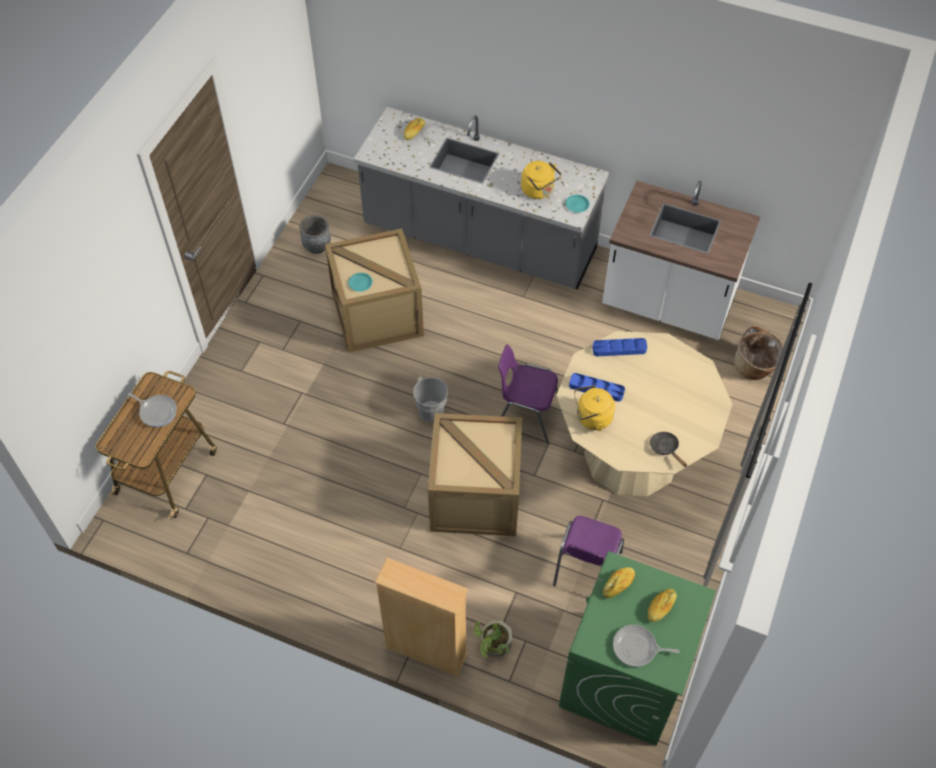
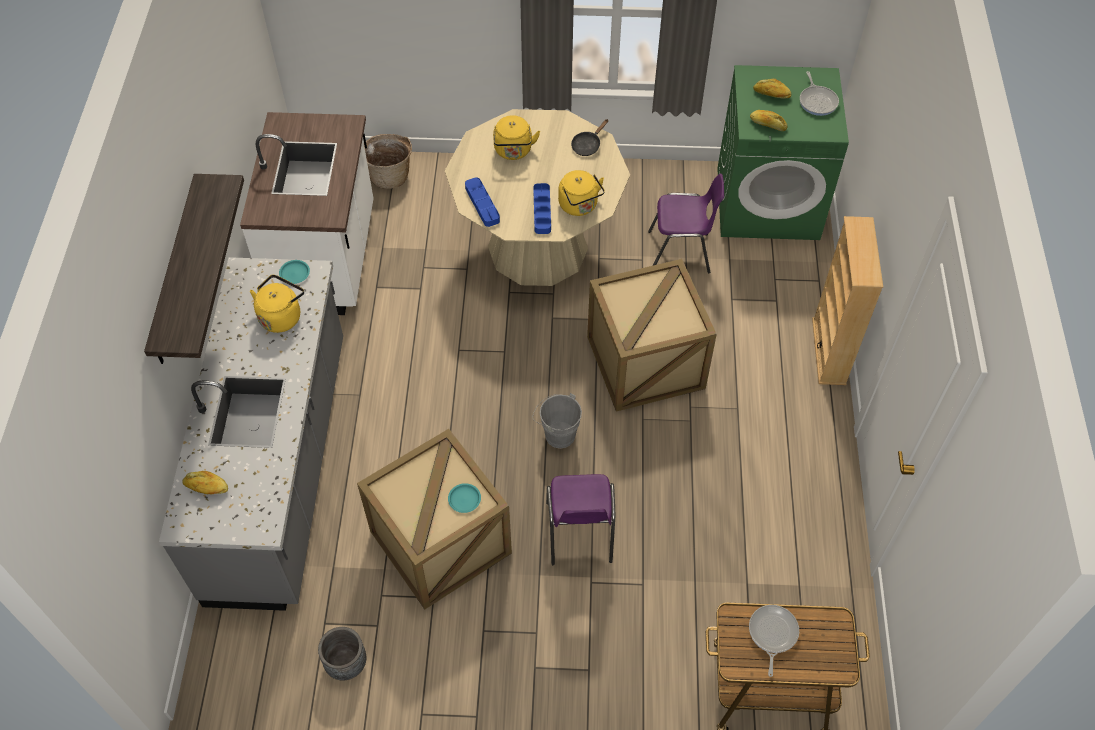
camera: 110 degrees left, 0 degrees up
potted plant [474,621,512,658] -> none
purple chair [498,345,558,444] -> purple chair moved to [546,474,615,565]
none -> shelf [144,174,244,364]
none -> yellow kettle [493,115,540,160]

